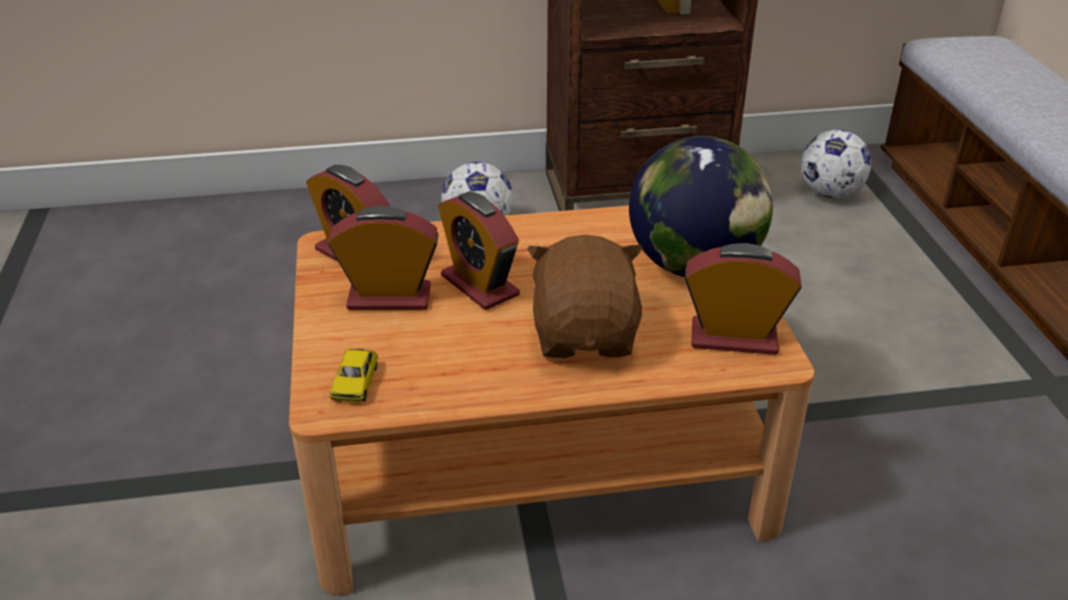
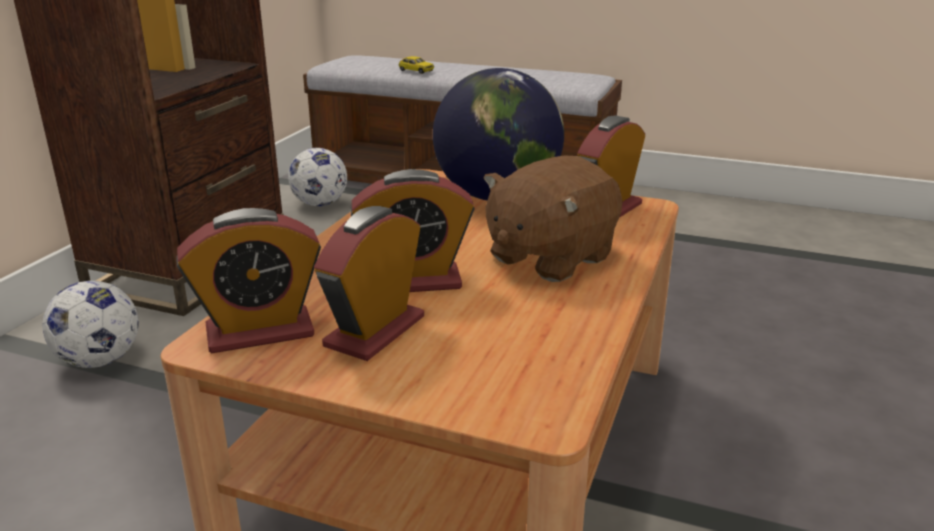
camera: 60 degrees left, 10 degrees down
toy car [330,349,378,402] -> toy car moved to [399,56,434,74]
brown plush toy [527,235,642,358] -> brown plush toy turned 75 degrees counterclockwise [484,156,623,282]

